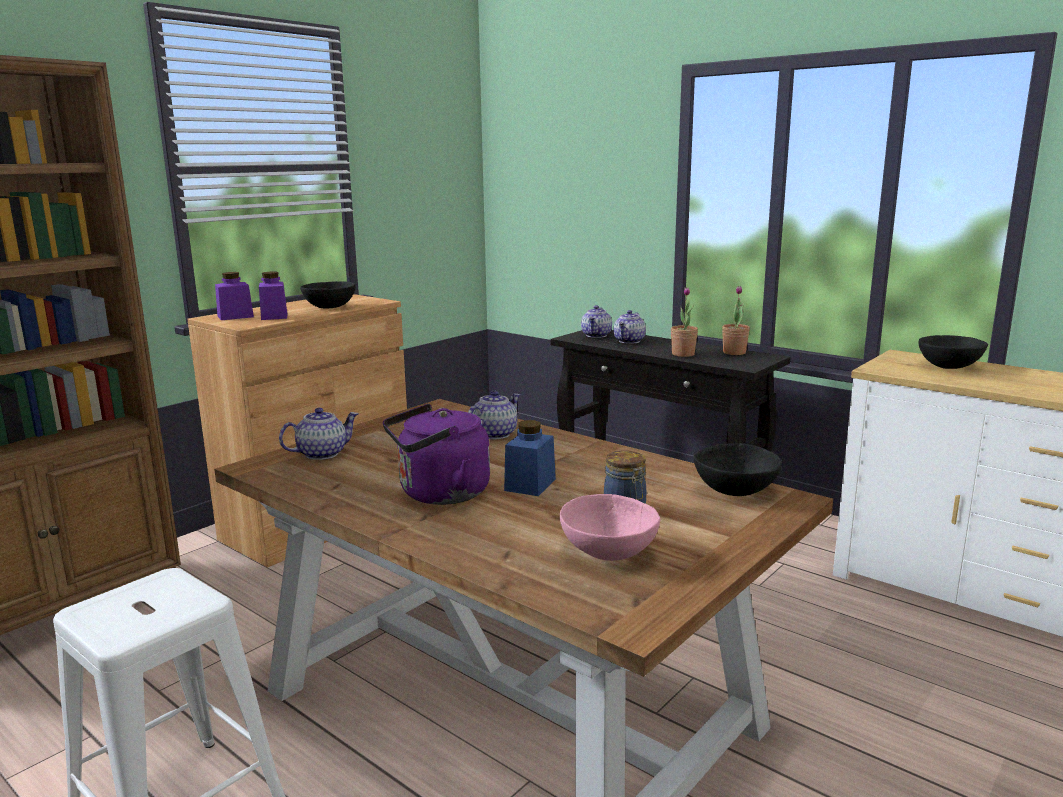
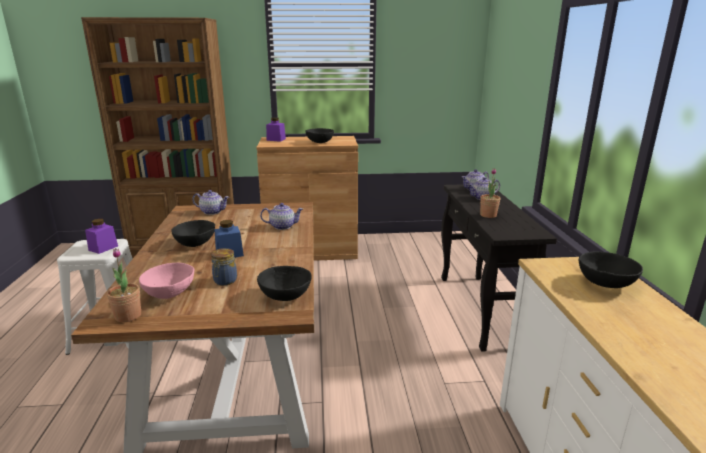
camera: 45 degrees right, 5 degrees up
purple jar [259,272,287,320] -> purple jar moved to [85,219,118,254]
purple kettle [383,404,490,505] -> black bowl [171,220,215,247]
potted plant [722,286,750,355] -> potted plant moved to [107,248,141,323]

